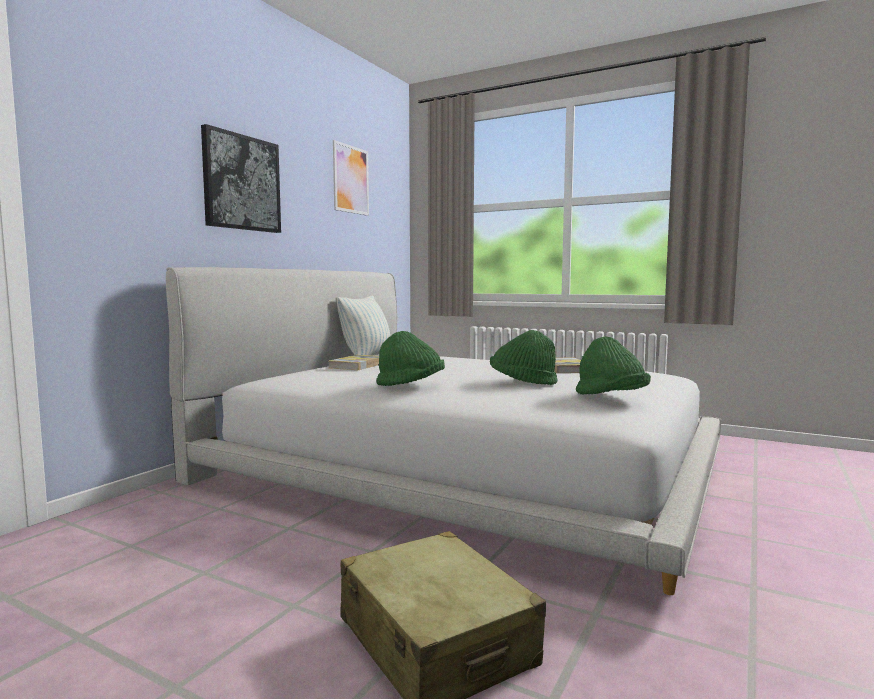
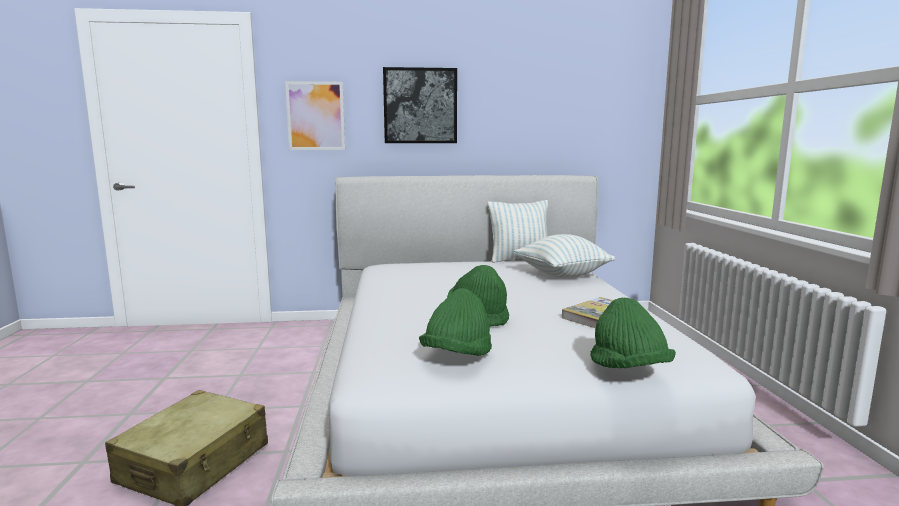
camera: 55 degrees right, 5 degrees up
book [329,355,379,370] -> none
picture [333,140,369,216] -> picture moved to [285,81,345,150]
green hat [376,331,445,386] -> green hat moved to [590,297,676,368]
none -> pillow [514,234,615,278]

